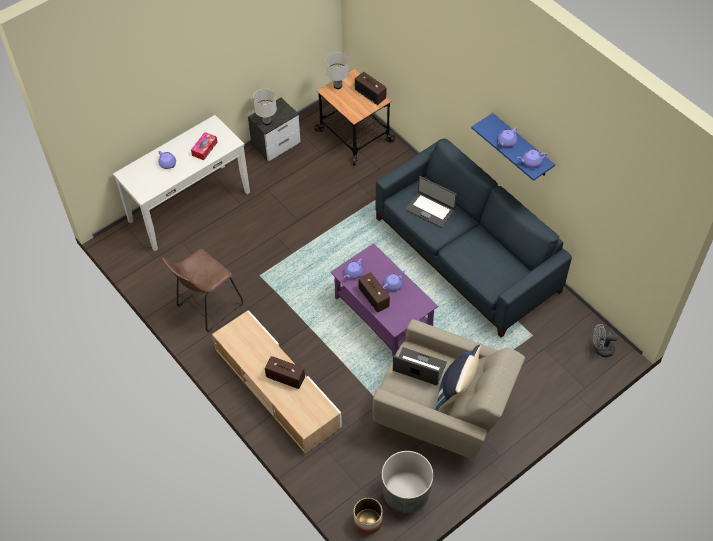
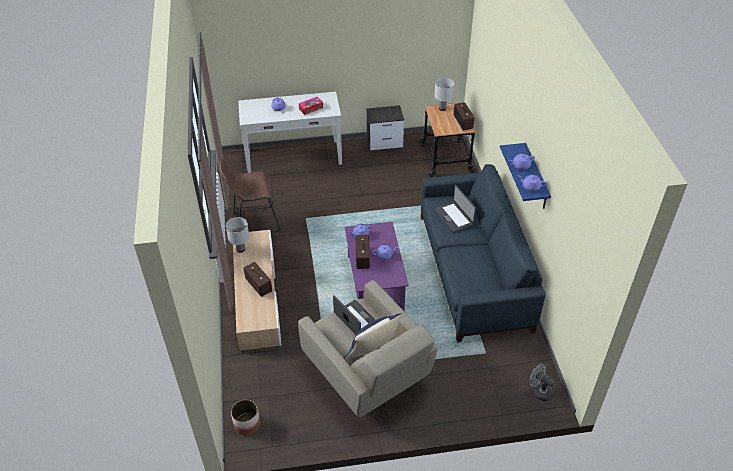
camera: 30 degrees right, 10 degrees down
white table lamp [253,88,277,125] -> white table lamp moved to [226,217,250,253]
grey planter [382,451,434,513] -> none

